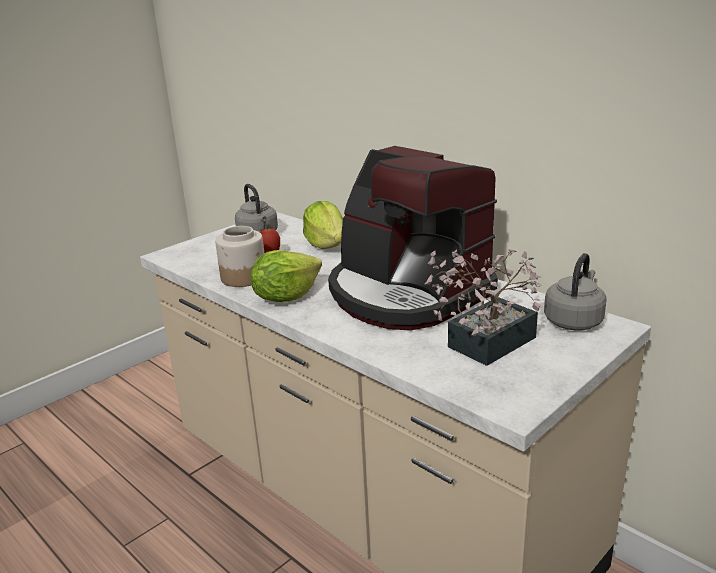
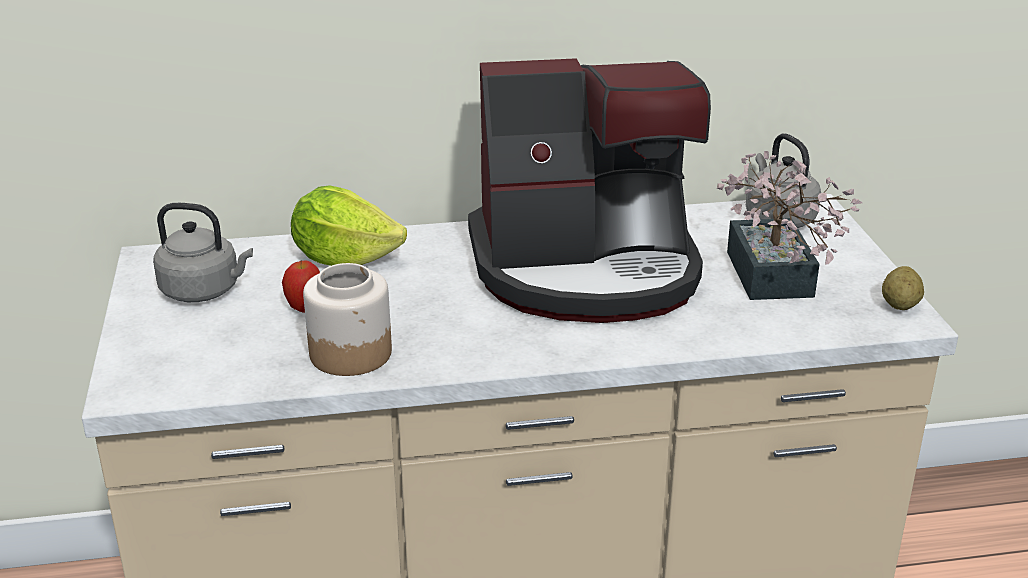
camera: 55 degrees left, 5 degrees up
lettuce [251,250,322,302] -> none
none -> potato [882,266,924,310]

